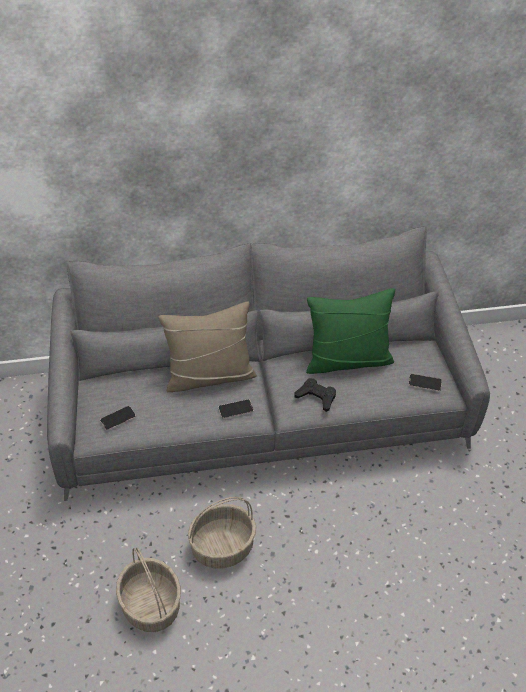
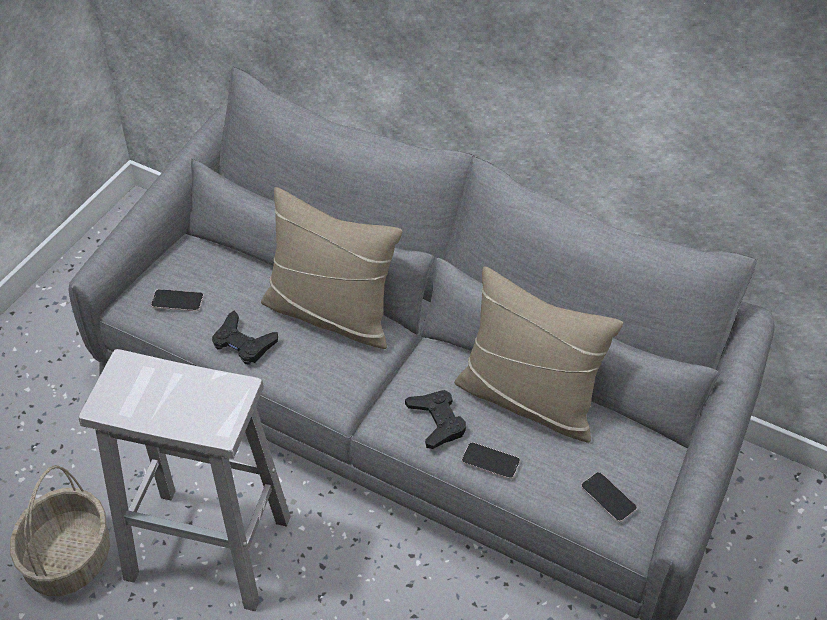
camera: 40 degrees right, 0 degrees up
basket [188,497,256,568] -> white stool [79,349,290,611]
phone [218,399,253,419] -> phone moved to [462,442,520,479]
green pillow [306,288,395,374] -> beige pillow [454,267,623,443]
none -> black game controller [212,311,278,365]

